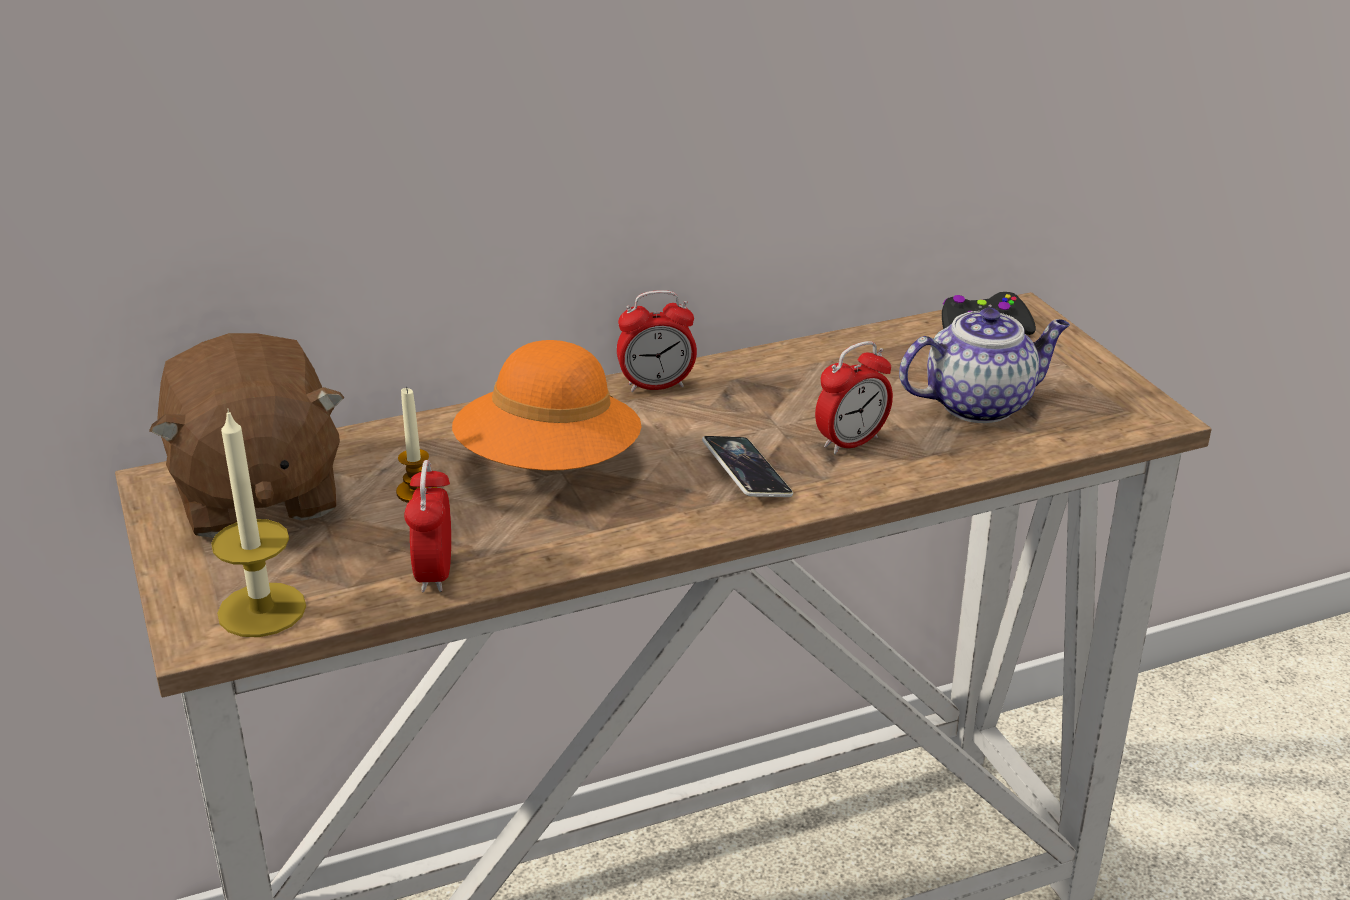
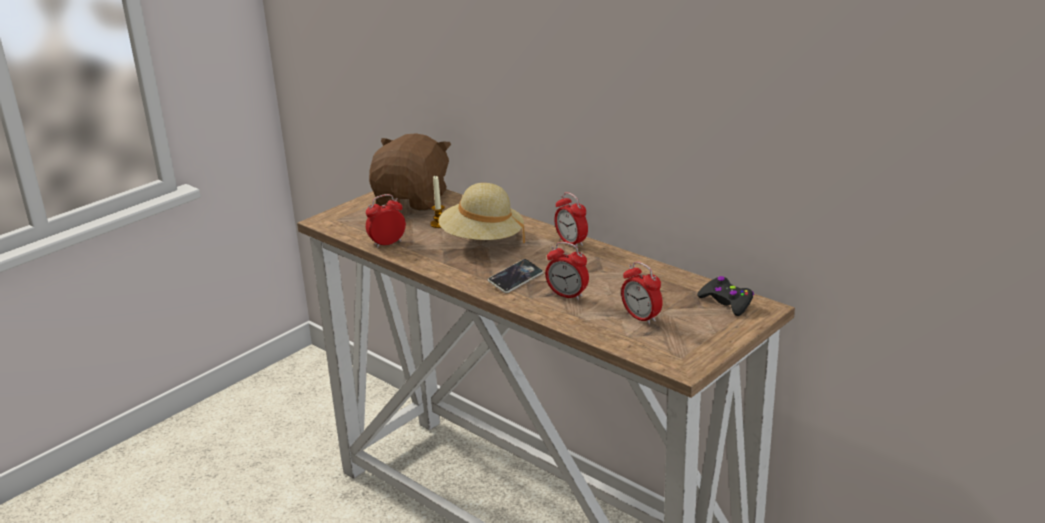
camera: 65 degrees right, 5 degrees down
brown plush toy [149,333,345,538] -> brown plush toy turned 150 degrees clockwise [369,133,451,211]
candle [211,408,306,637] -> none
orange hat [452,340,642,470] -> beige hat [439,183,525,243]
teapot [899,308,1070,423] -> alarm clock [621,261,663,325]

